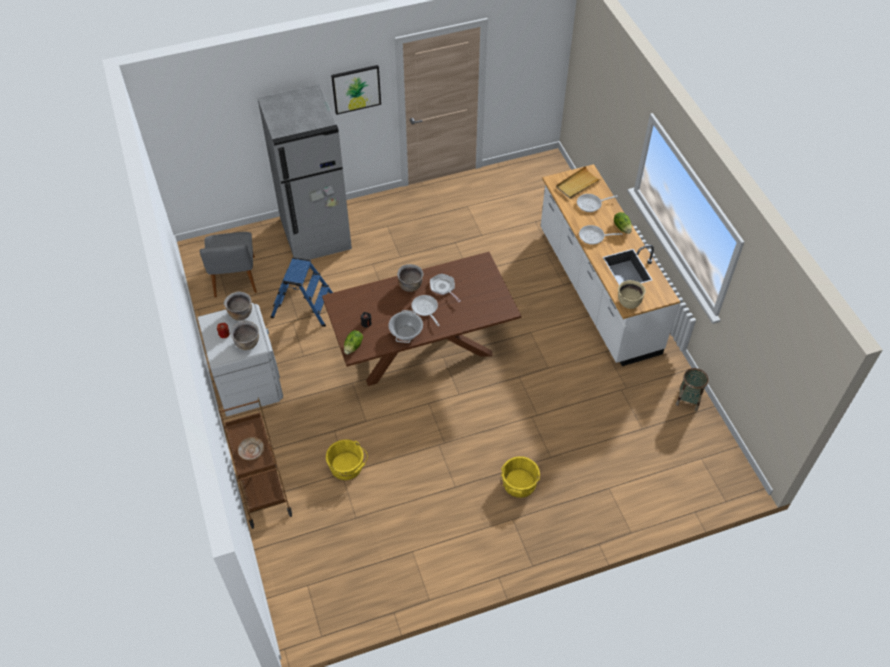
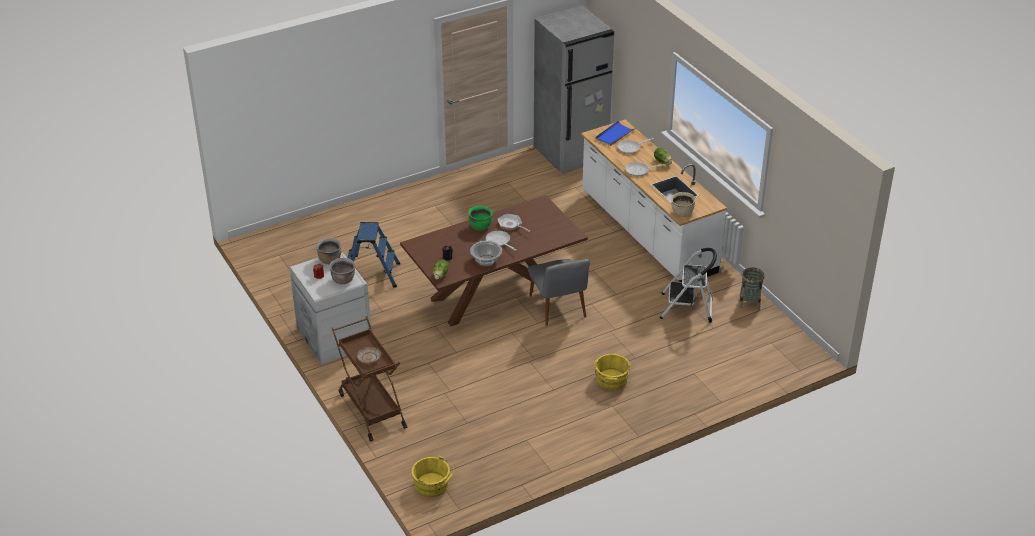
camera: 10 degrees left, 15 degrees down
grey chair [200,232,257,298] -> grey chair moved to [527,259,590,326]
grey fridge [258,84,352,260] -> grey fridge moved to [534,6,614,174]
yellow bucket [326,439,368,480] -> yellow bucket moved to [411,456,454,497]
picture [331,65,381,115] -> none
brown cooking pot [397,264,424,292] -> green cooking pot [468,206,493,230]
beige tray [556,166,601,199] -> blue tray [595,120,635,146]
none -> step ladder [660,248,717,323]

